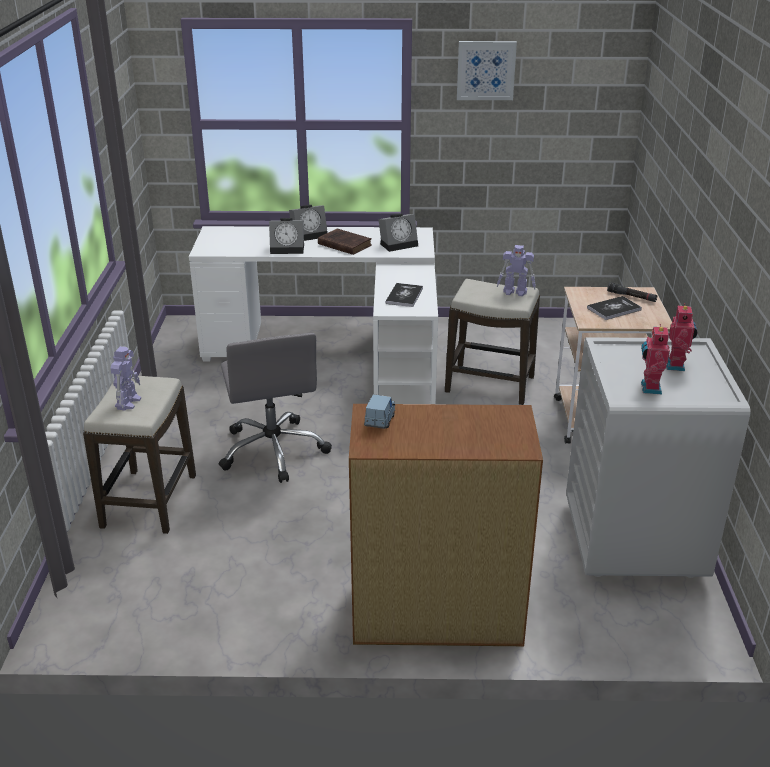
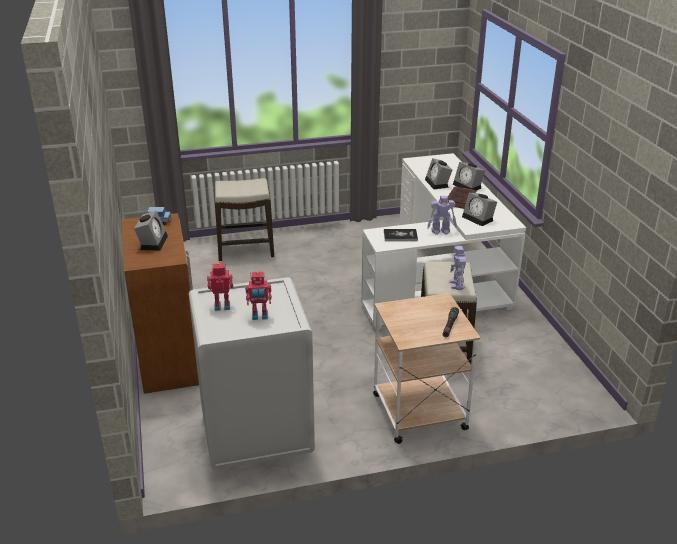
camera: 75 degrees right, 0 degrees up
toy robot [110,346,141,411] -> toy robot moved to [427,196,457,235]
grey office chair [219,333,332,483] -> none
picture [457,41,517,100] -> none
book [587,296,642,320] -> none
none -> alarm clock [134,211,168,251]

